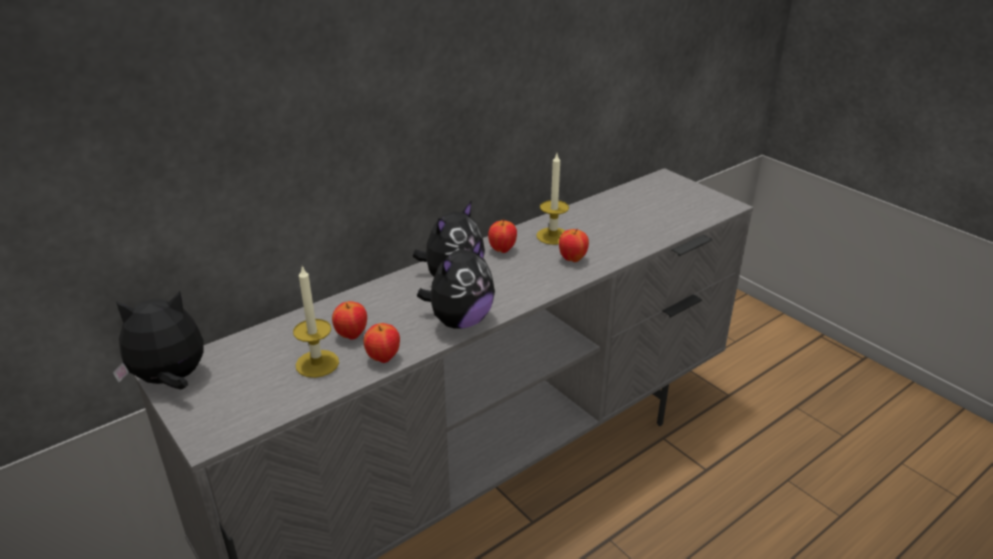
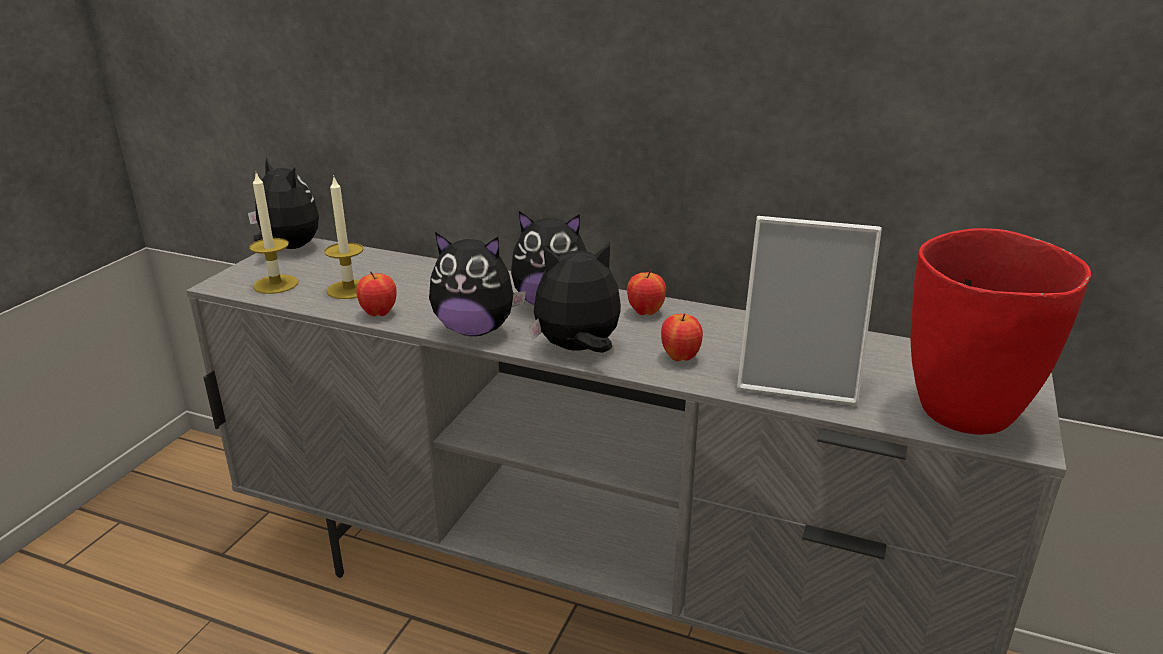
camera: 60 degrees right, 5 degrees down
apple [332,301,367,340] -> none
candle [536,153,569,245] -> candle moved to [249,171,298,294]
none -> plush toy [529,242,621,353]
none -> picture frame [737,216,882,406]
none -> red vase [911,228,1091,435]

